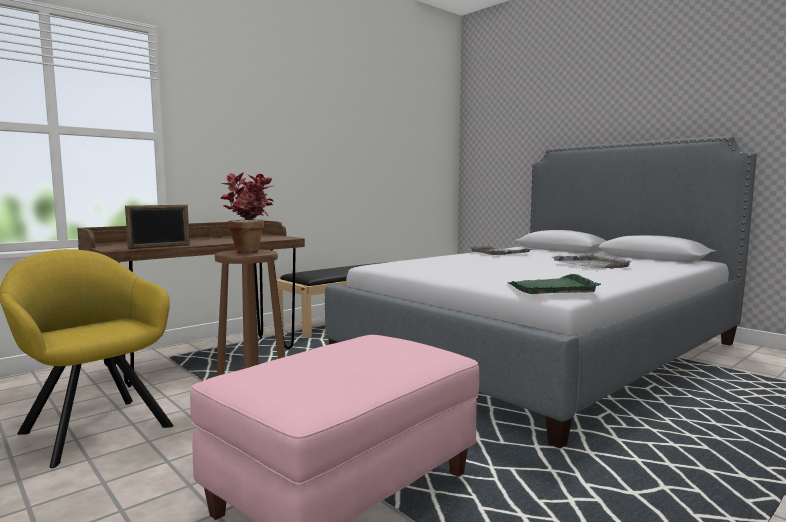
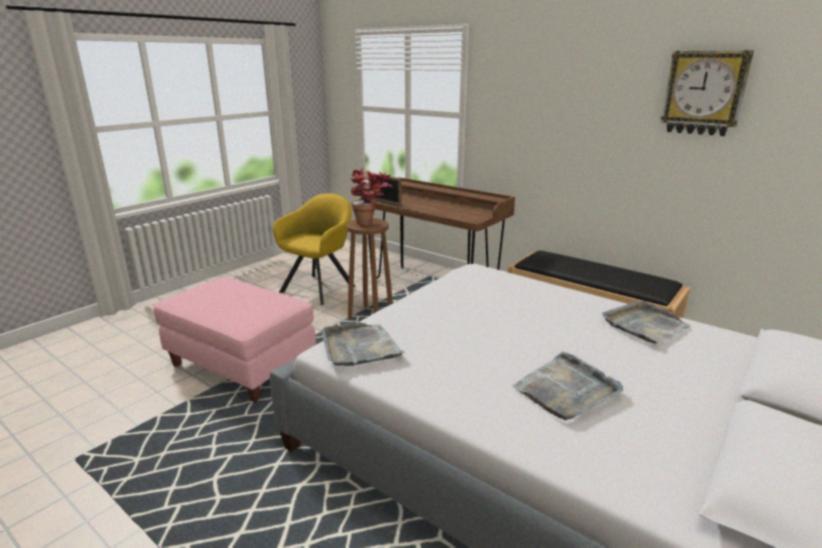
camera: 80 degrees right, 15 degrees up
green tray [507,274,601,294] -> grey tray [321,323,405,366]
none -> wall clock [661,50,754,136]

